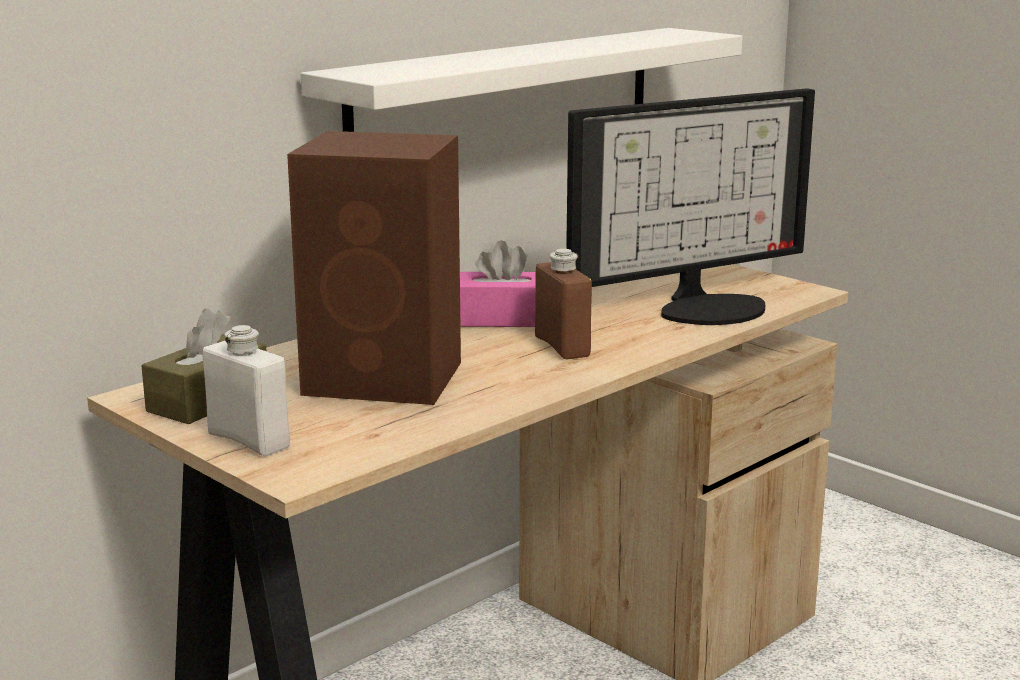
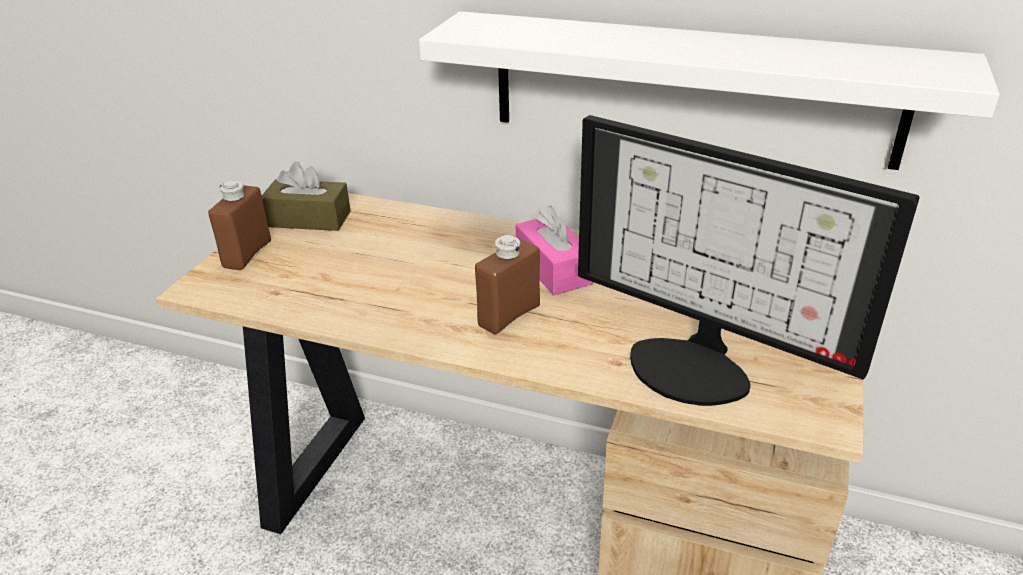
camera: 65 degrees right, 15 degrees up
white bottle [202,325,290,456] -> brown bottle [208,180,271,270]
brown speaker [287,131,461,405] -> none

